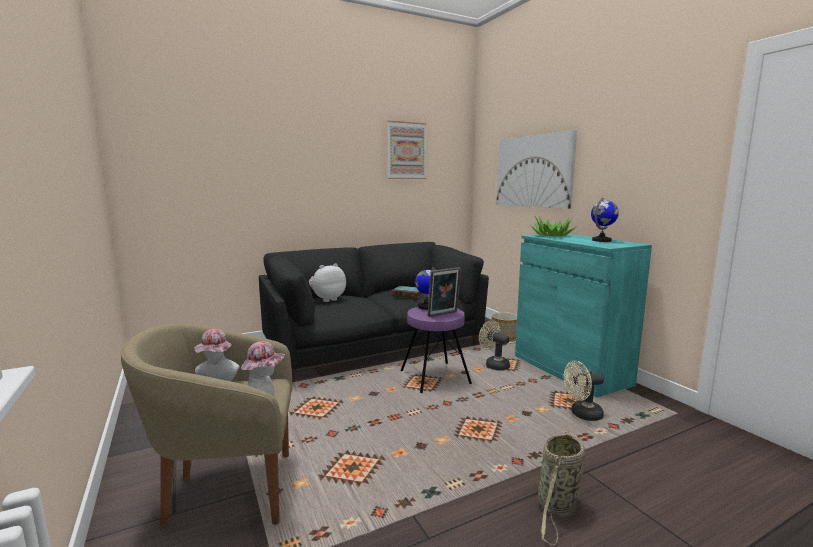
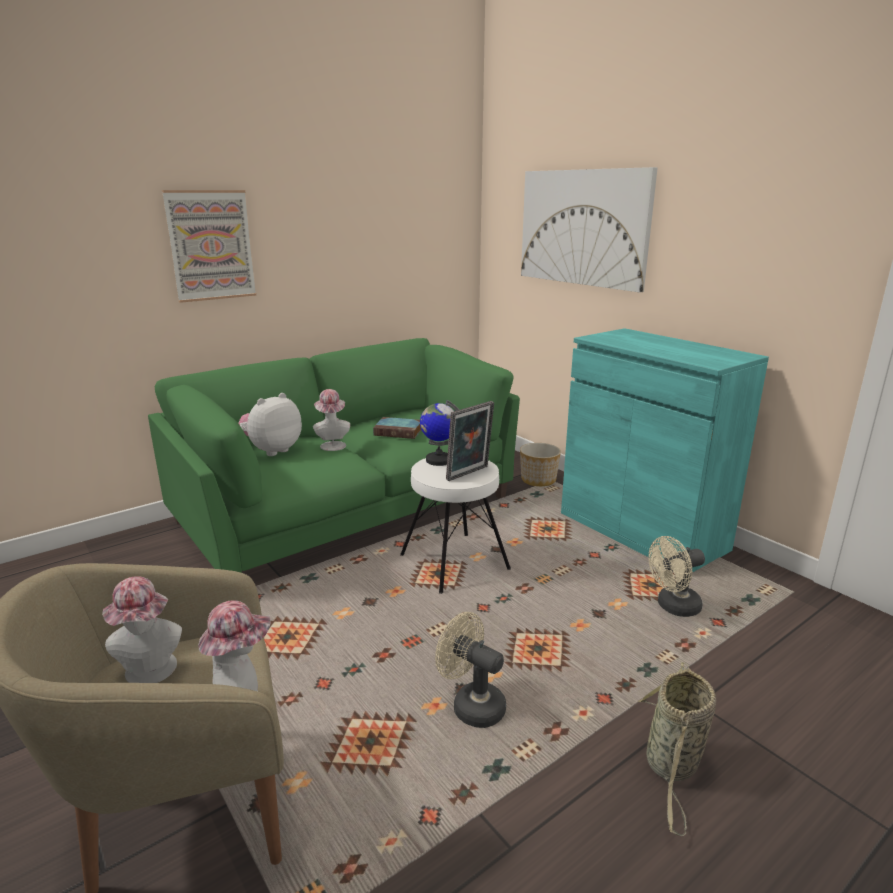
camera: 10 degrees left, 10 degrees up
black sofa [259,242,489,382] -> green sofa [148,338,520,573]
picture [388,121,426,179] -> picture moved to [162,190,256,303]
purple stool [401,307,472,393] -> white stool [400,458,511,594]
beige fan [479,320,510,370] -> beige fan moved to [435,612,506,728]
potted plant [530,216,577,236] -> none
globe [591,197,619,242] -> none
none -> hat [313,389,350,451]

